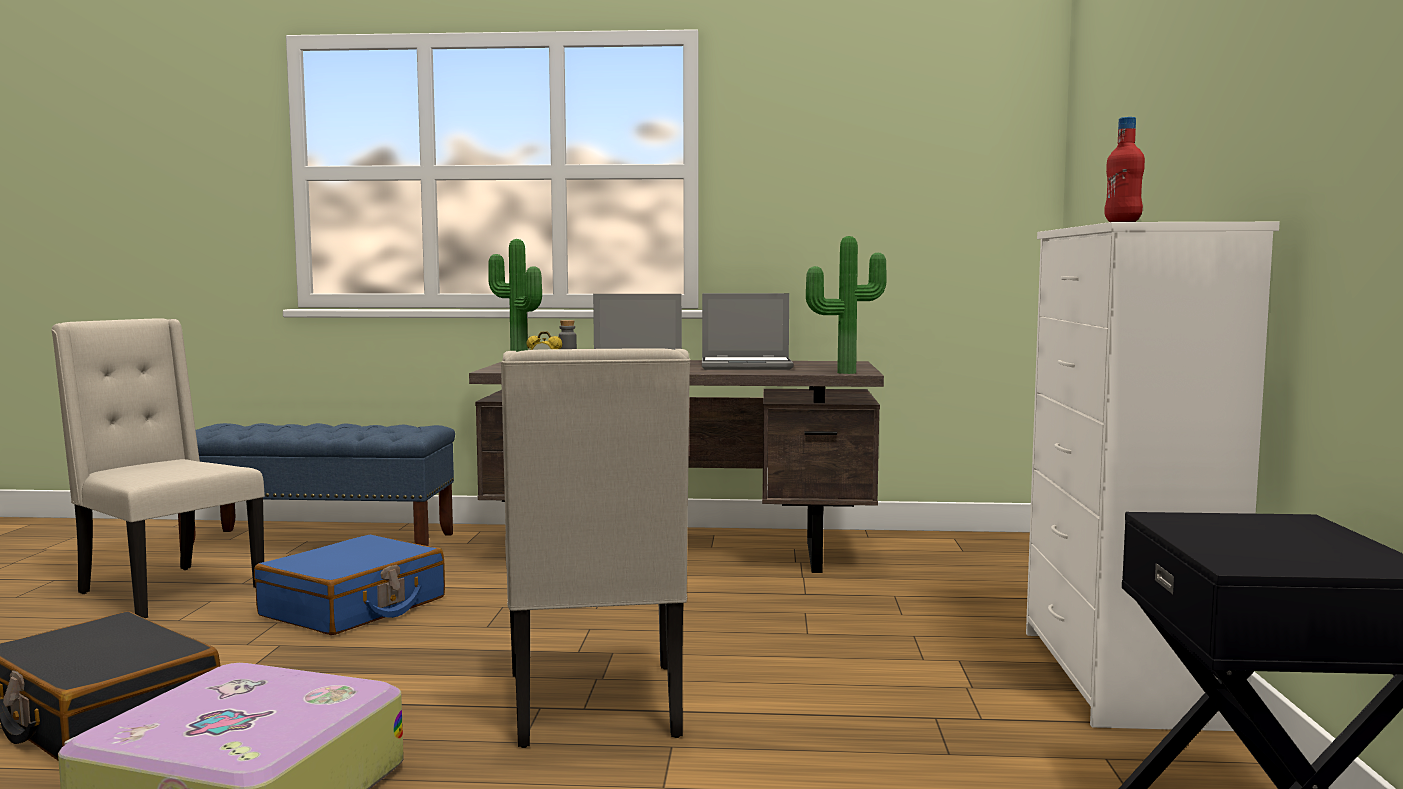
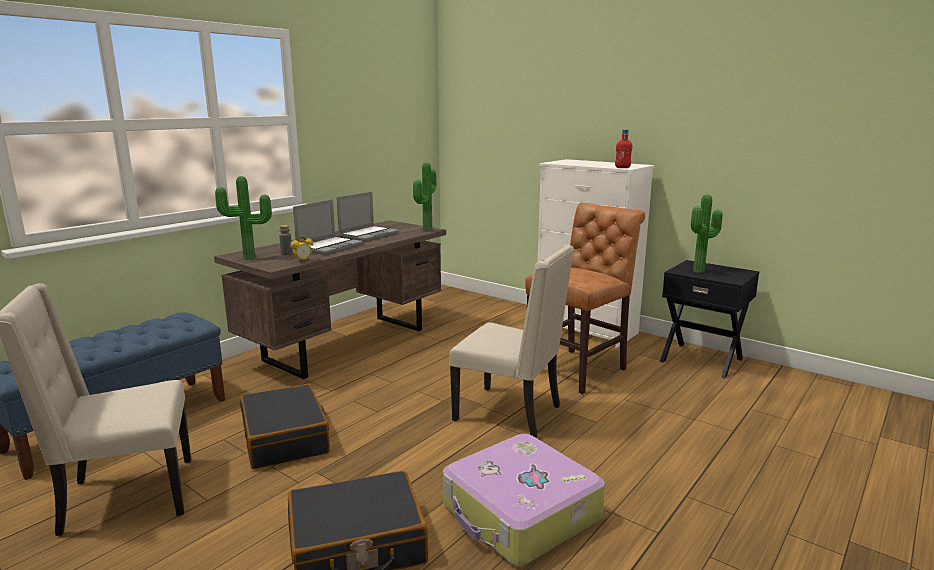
camera: 55 degrees left, 10 degrees up
blue suitcase [254,535,445,635] -> black suitcase [240,384,330,469]
none -> brown chair [525,203,645,394]
none -> potted plant [691,194,723,273]

